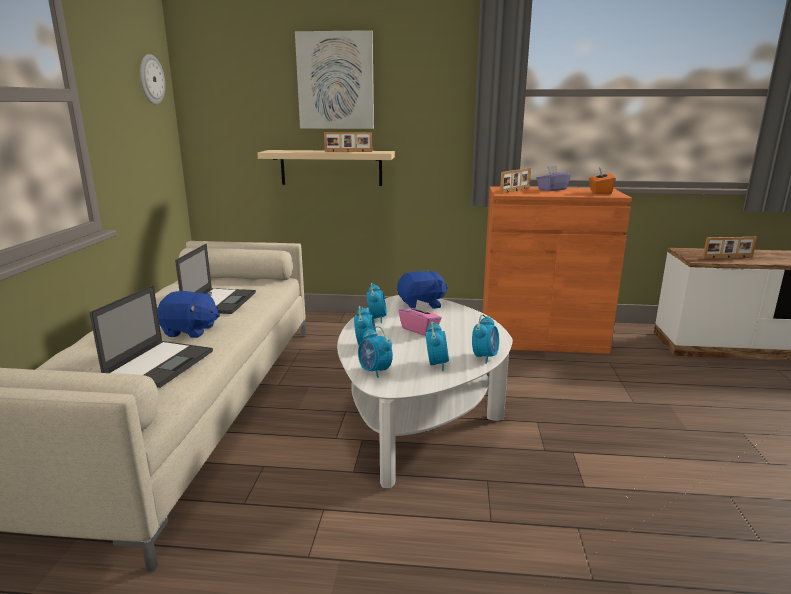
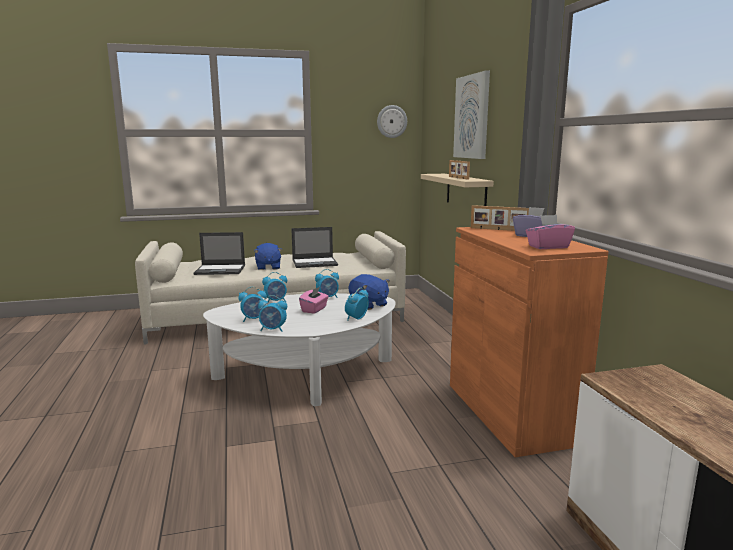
camera: 70 degrees right, 5 degrees down
alarm clock [358,326,393,378] -> alarm clock moved to [345,288,369,321]
orange tissue box [589,168,616,194] -> pink tissue box [526,215,575,249]
picture frame [703,237,757,259] -> none

